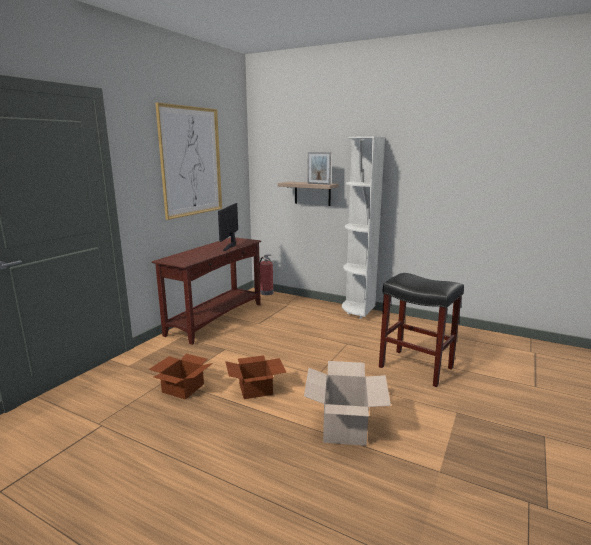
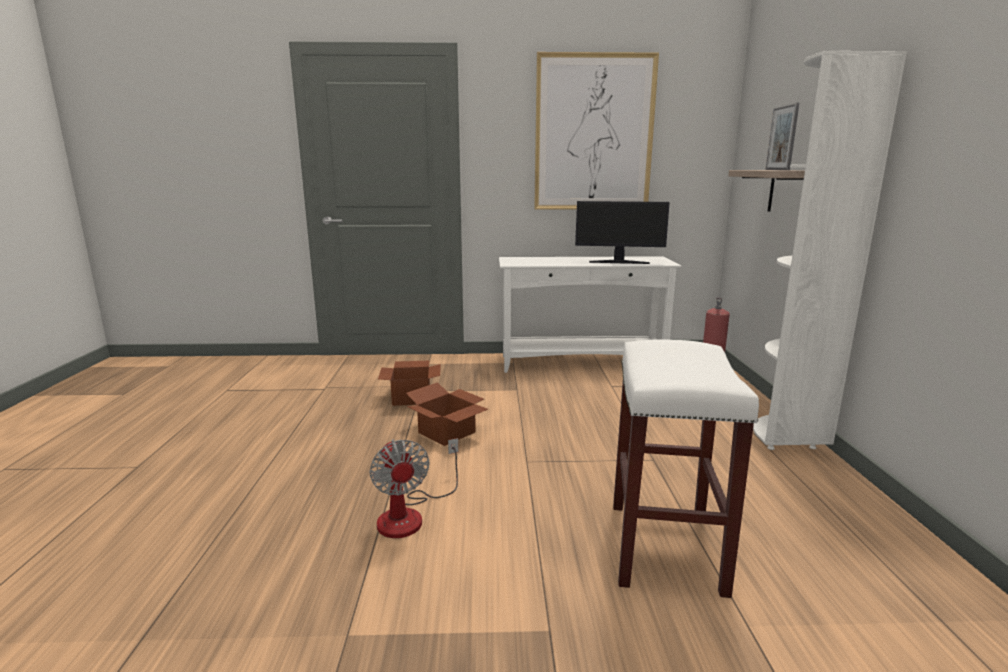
camera: 60 degrees right, 0 degrees up
brown console table [152,237,261,345] -> white console table [499,256,681,373]
monitor [218,203,238,251] -> monitor turned 150 degrees counterclockwise [575,201,670,264]
cardboard box [304,361,391,446] -> fan [370,438,458,538]
black stool [379,273,464,387] -> white stool [613,339,759,598]

